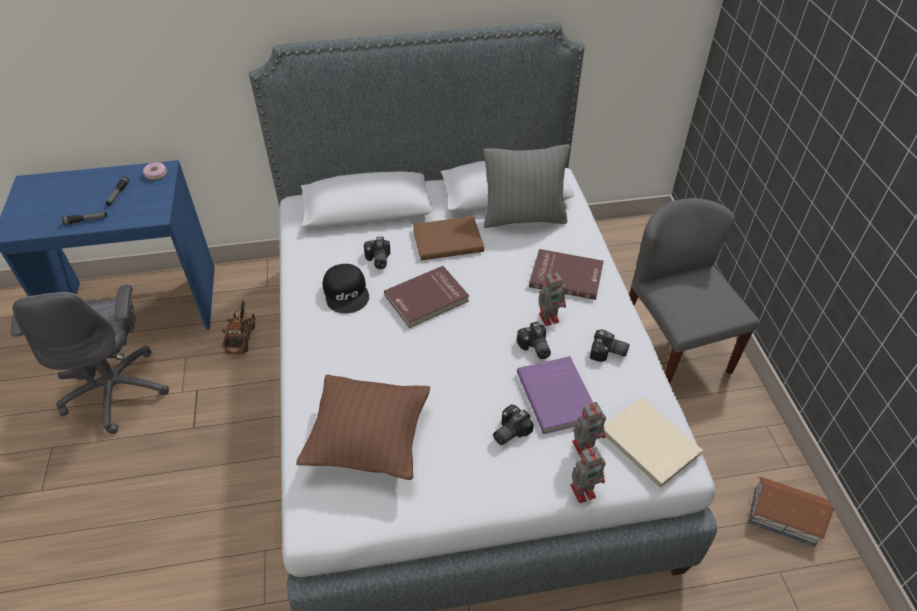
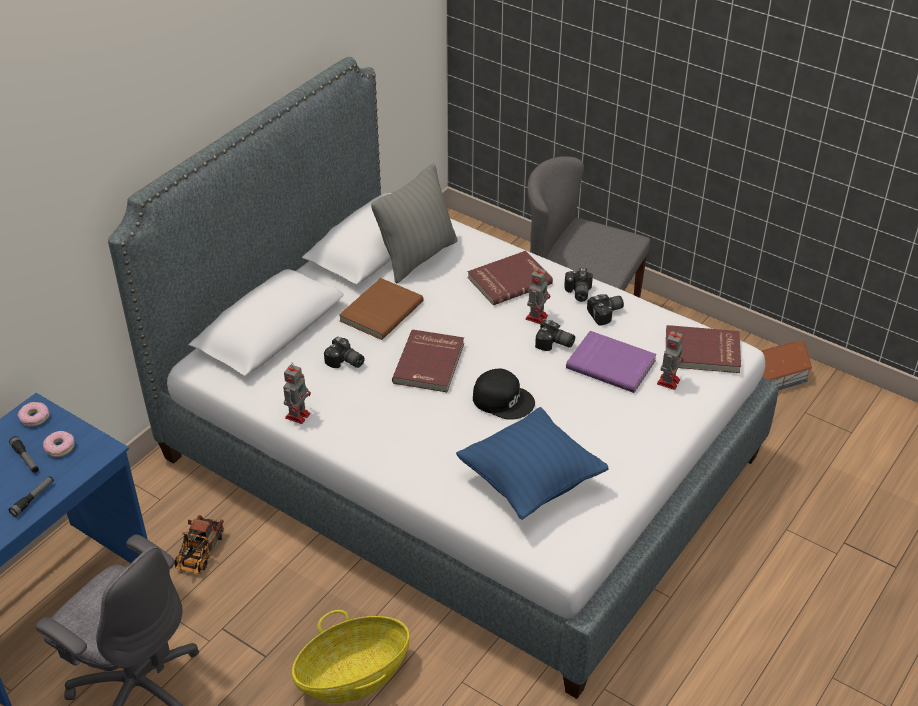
camera: 45 degrees left, 5 degrees down
toy truck [222,300,256,354] -> toy truck turned 120 degrees counterclockwise [175,515,224,574]
brown pillow [296,374,430,480] -> blue pillow [456,407,609,520]
black cap [323,264,369,313] -> black cap moved to [473,369,535,420]
camera [493,405,534,445] -> camera moved to [564,268,593,302]
toy robot [570,447,606,503] -> toy robot moved to [283,363,311,424]
beige book [604,398,703,489] -> red book [666,325,741,373]
none -> donut [43,431,75,457]
none -> basket [292,610,409,703]

